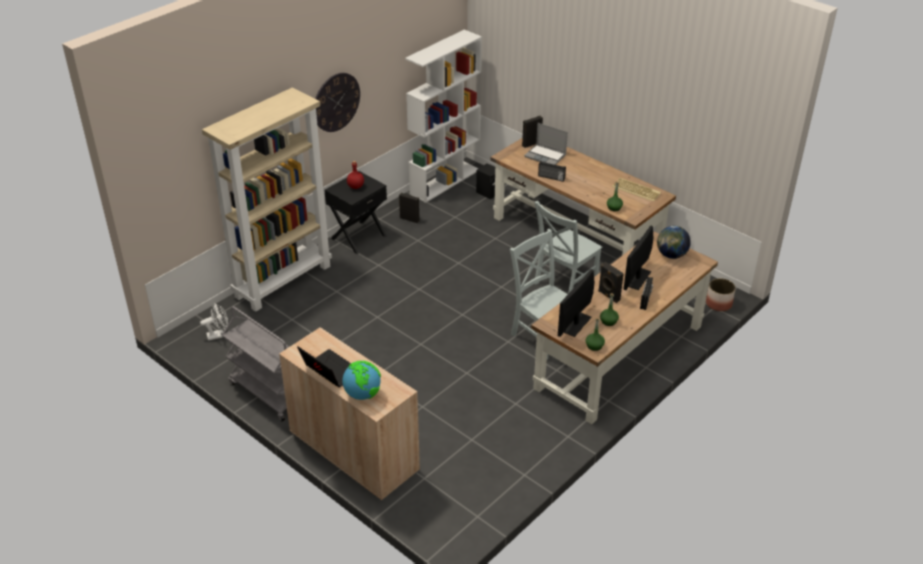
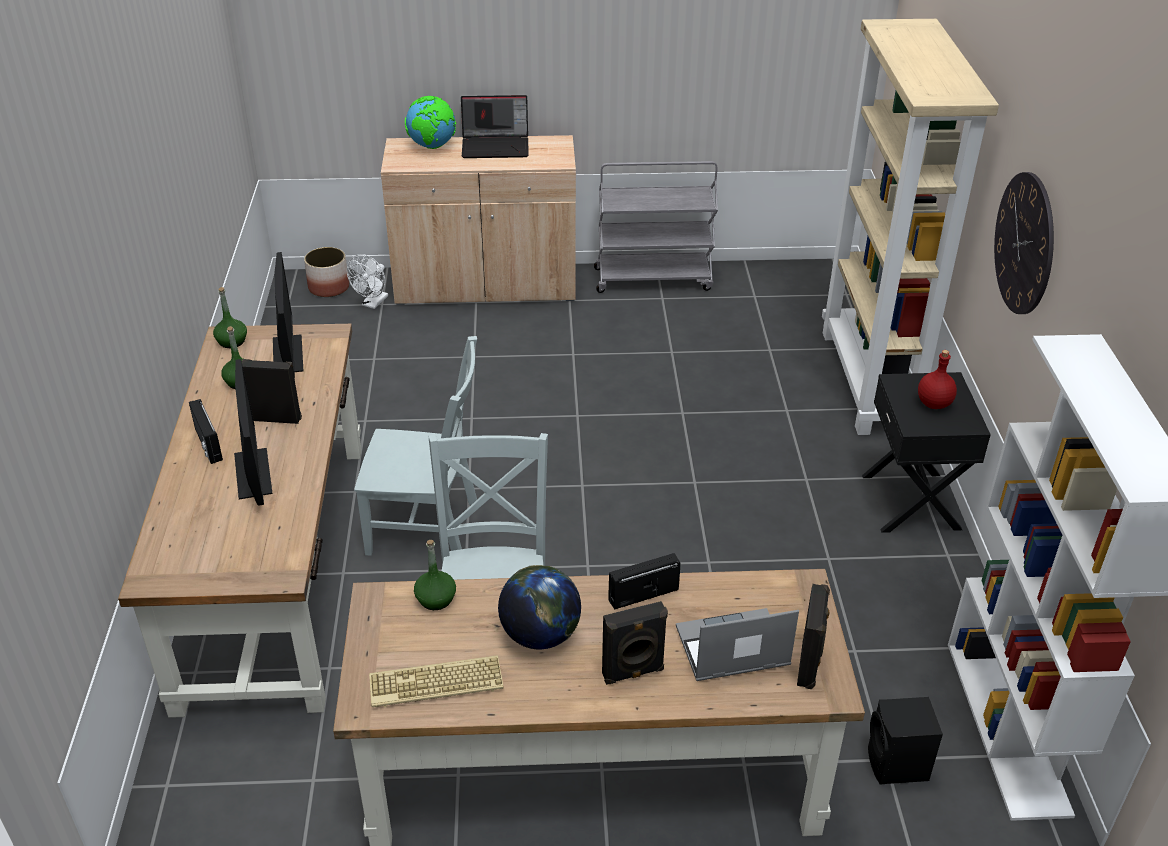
camera: 135 degrees right, 0 degrees up
white fan [200,303,228,341] -> white fan moved to [347,254,388,309]
black speaker [399,193,420,223] -> black speaker moved to [602,601,668,685]
globe [657,226,691,259] -> globe moved to [498,565,581,649]
planter [706,278,736,311] -> planter moved to [304,247,349,297]

